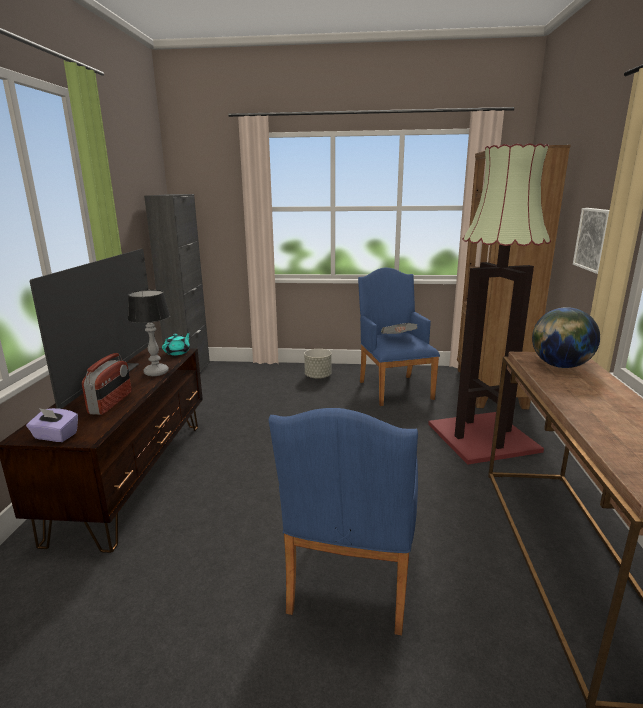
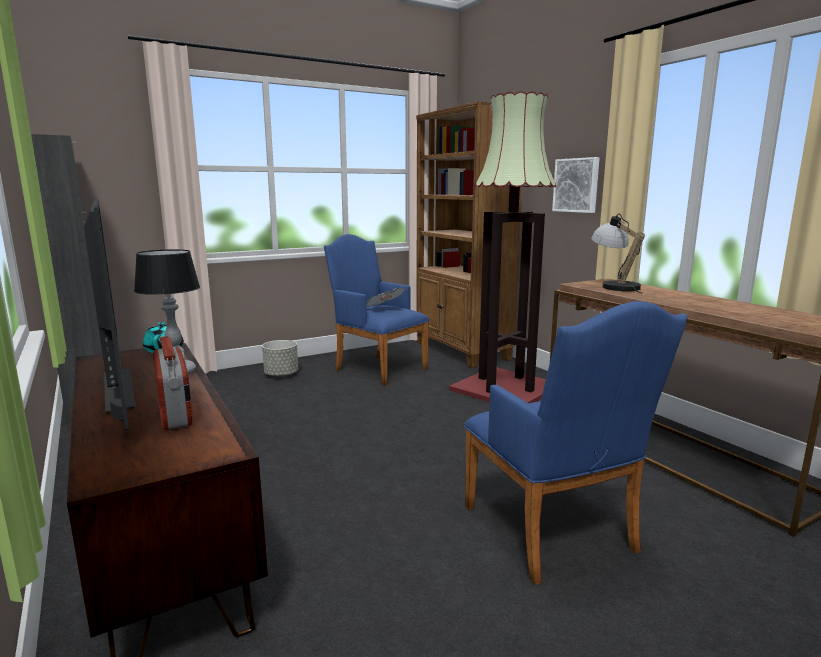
camera: 35 degrees left, 5 degrees down
purple tissue box [26,408,78,442] -> none
globe [532,307,600,368] -> table lamp [591,213,645,293]

